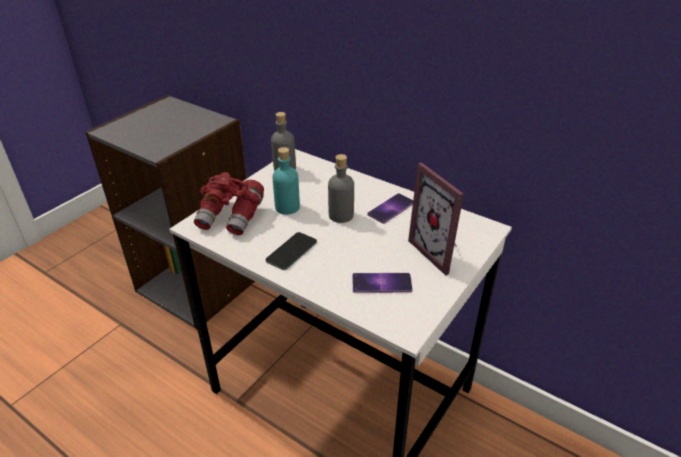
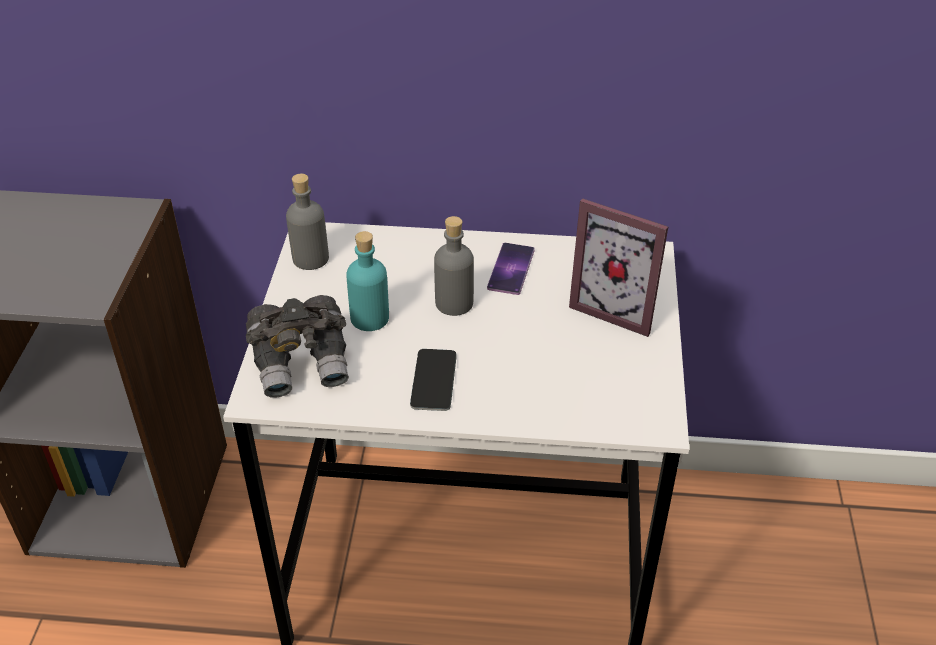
camera: 30 degrees left, 5 degrees up
red binoculars [194,172,264,235] -> grey binoculars [246,295,349,397]
phone [352,273,412,293] -> none

